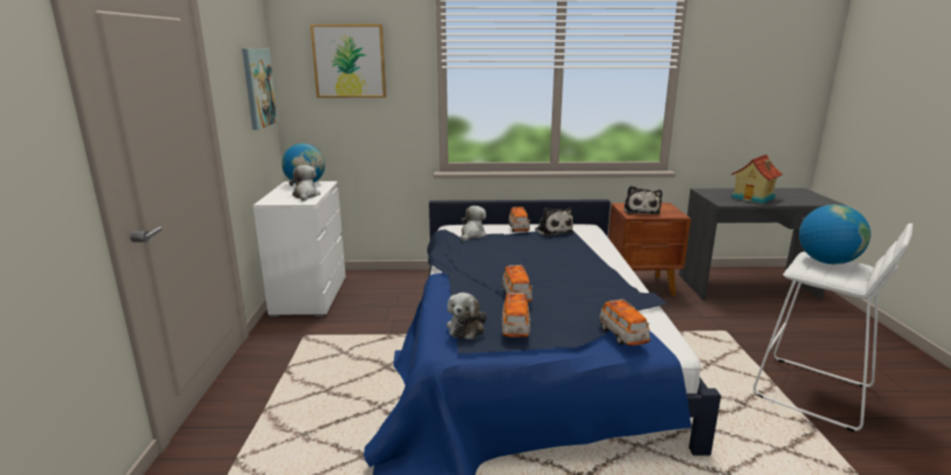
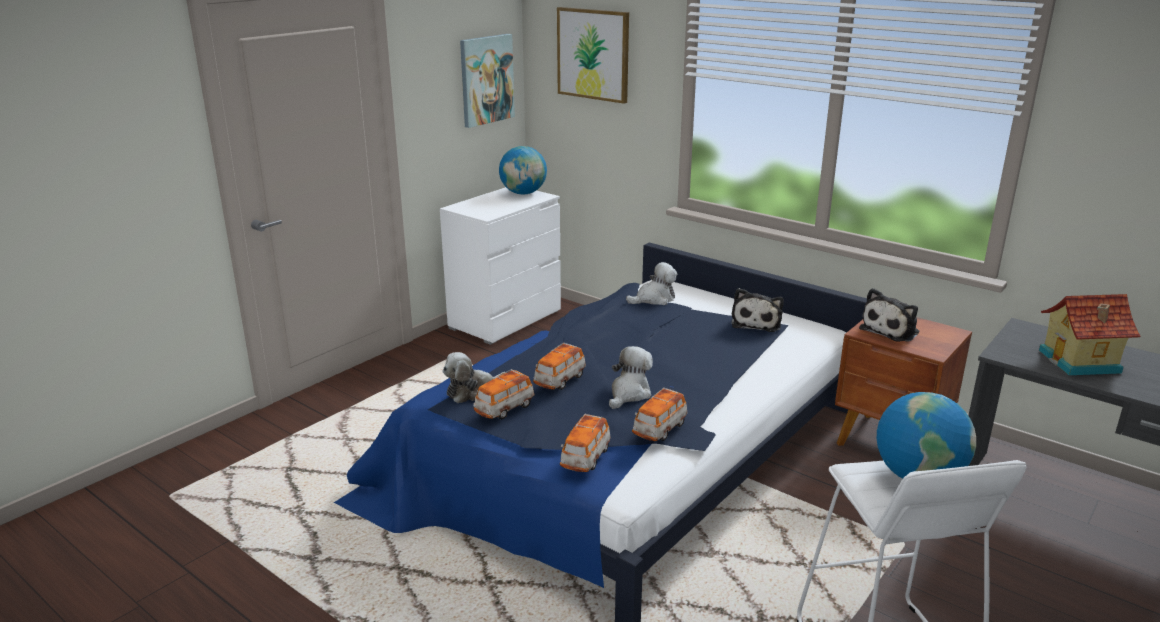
camera: 40 degrees right, 5 degrees up
plush toy [289,165,321,201] -> plush toy moved to [609,346,653,409]
toy car [509,206,530,232] -> toy car moved to [632,387,687,441]

